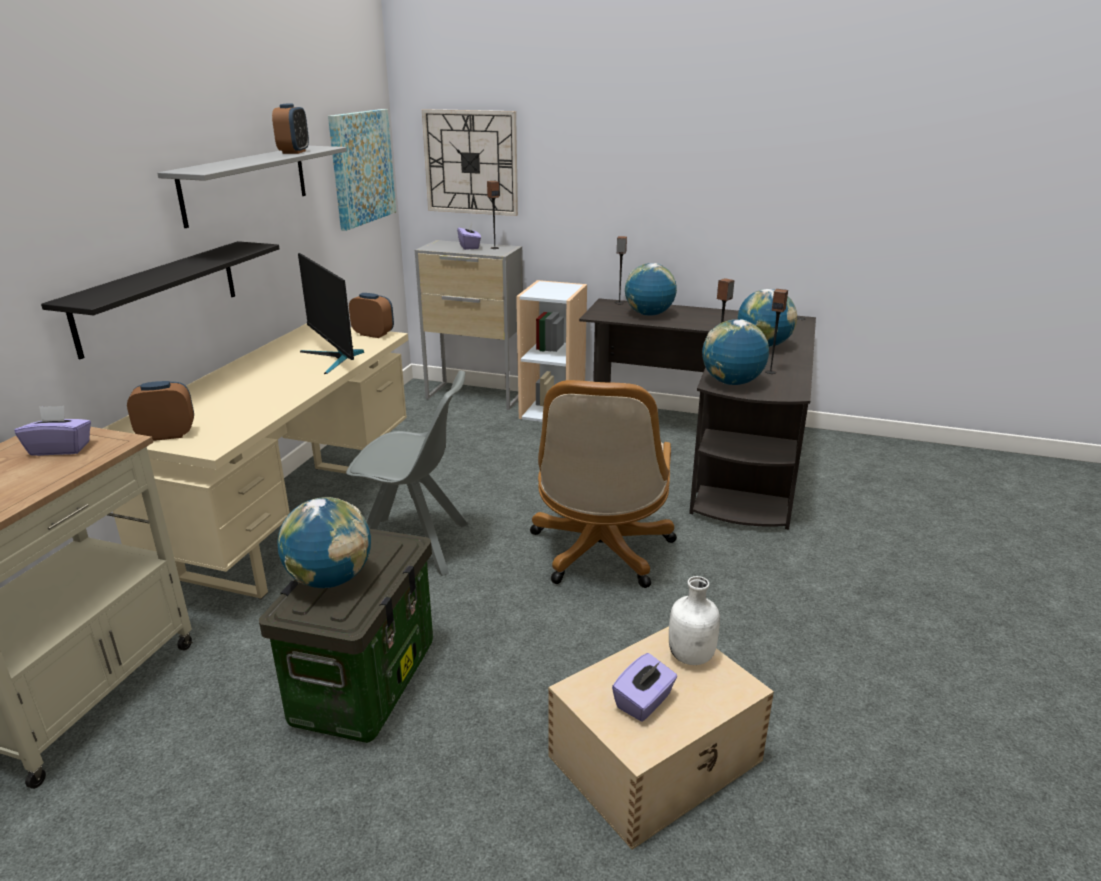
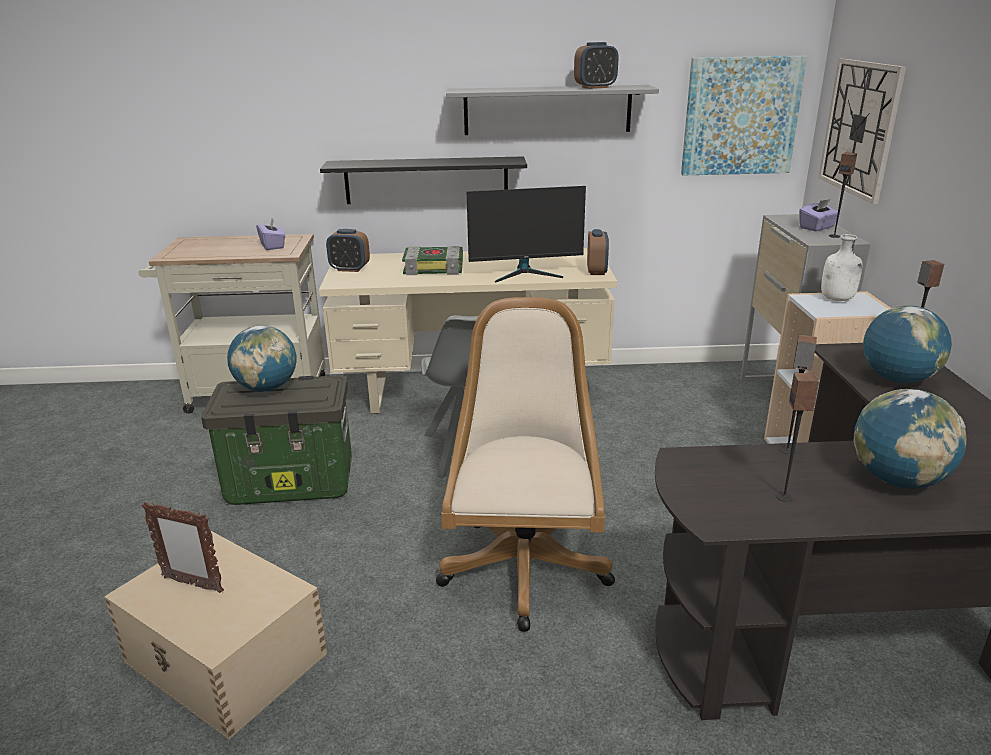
camera: 70 degrees right, 0 degrees up
alarm clock [127,381,194,441] -> alarm clock turned 135 degrees clockwise [326,229,370,272]
monitor [298,253,364,374] -> monitor turned 135 degrees counterclockwise [467,186,586,282]
office chair [530,380,677,588] -> office chair turned 105 degrees clockwise [436,297,615,632]
purple tissue box [612,653,677,722] -> picture frame [142,502,224,593]
white bottle [669,576,720,665] -> white bottle moved to [821,234,862,301]
globe [702,320,769,385] -> none
none -> book [402,246,463,275]

